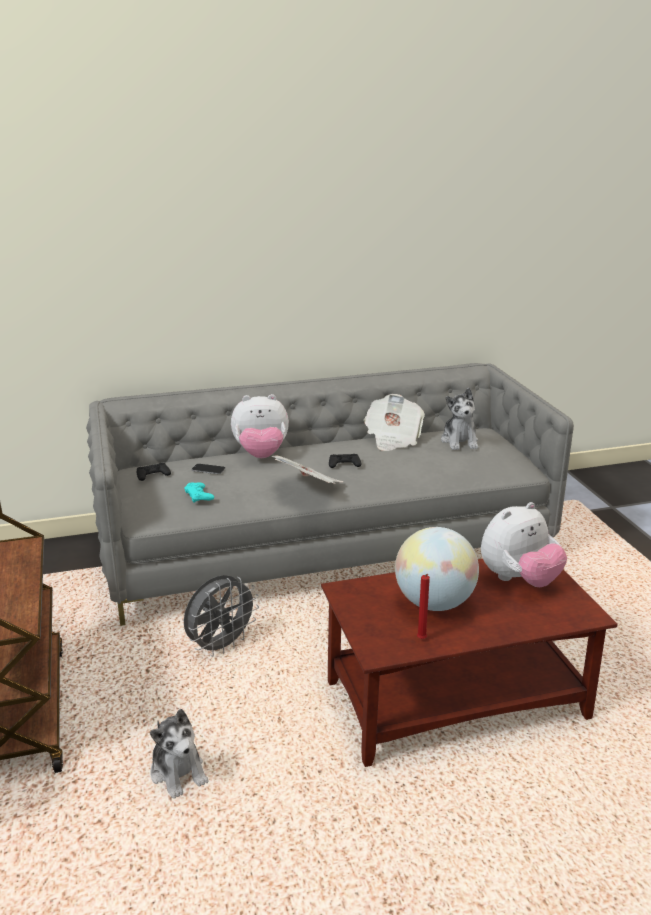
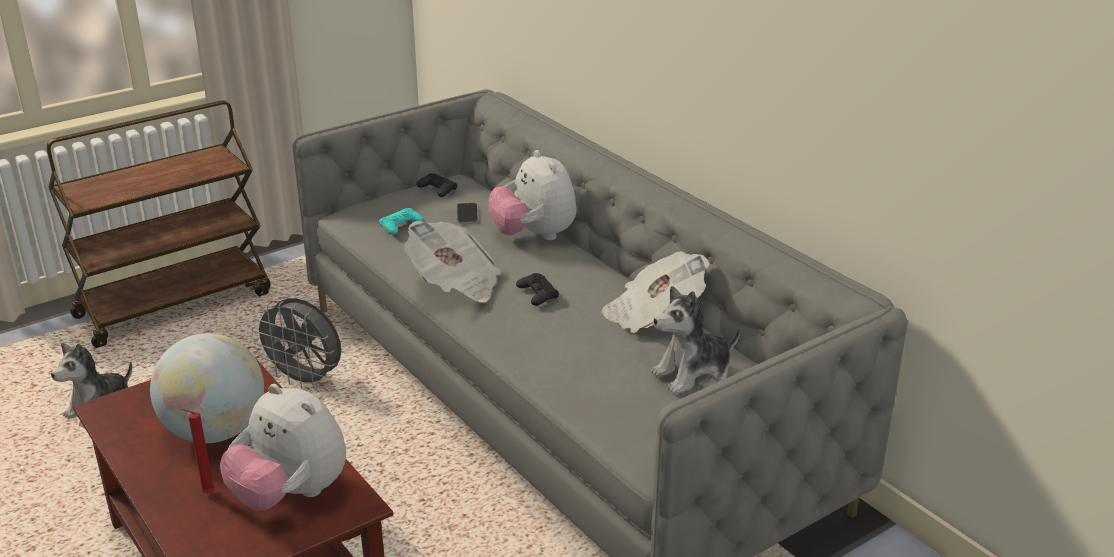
camera: 70 degrees right, 5 degrees up
red candle [417,574,430,639] -> red candle moved to [181,409,215,493]

